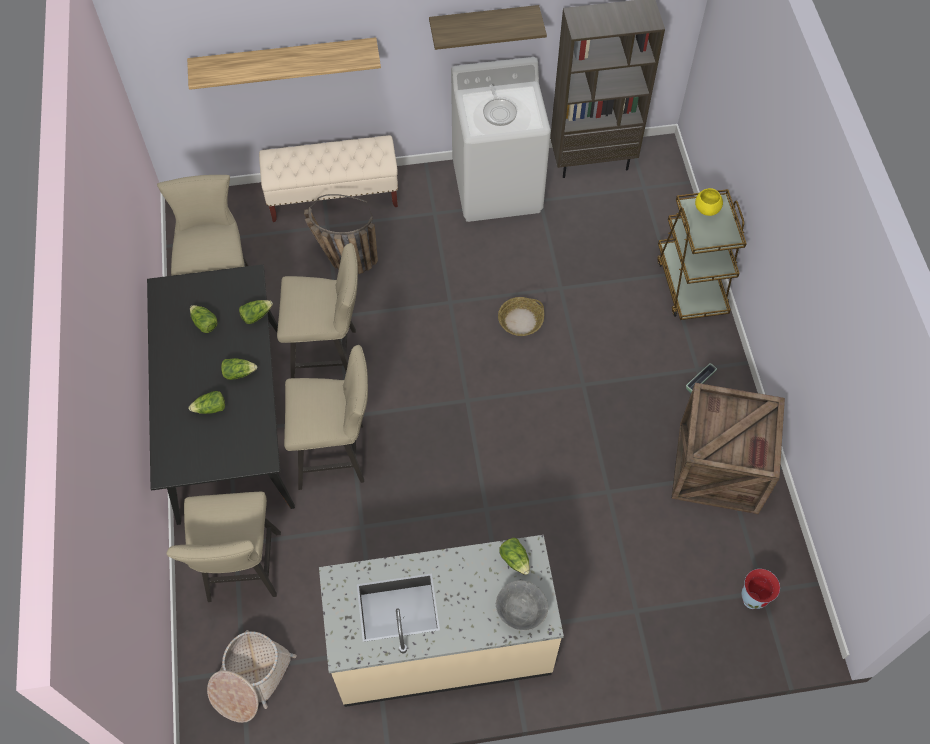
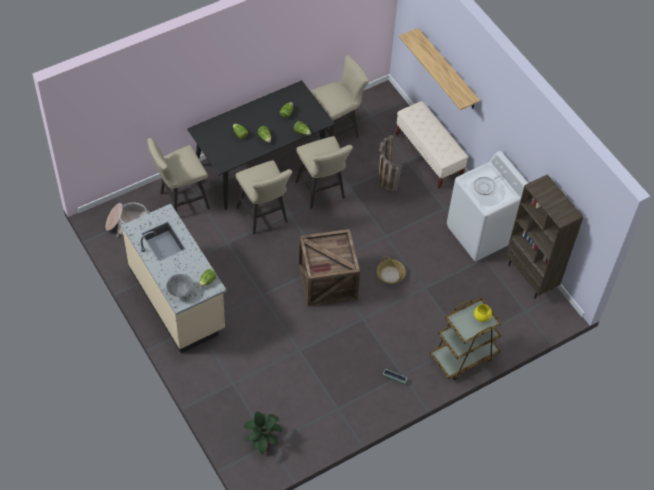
camera: 65 degrees right, 5 degrees down
shelf [429,5,547,50] -> none
crate [671,383,785,514] -> crate moved to [298,229,360,307]
vase [742,569,780,609] -> potted plant [244,411,283,455]

